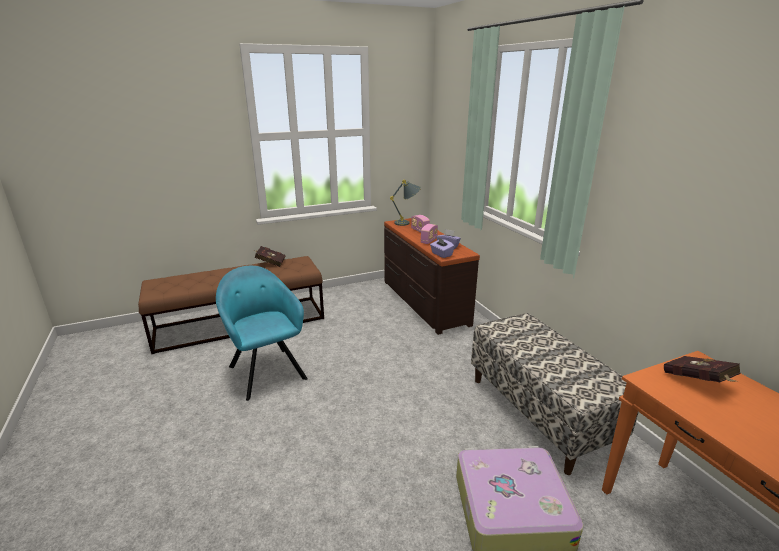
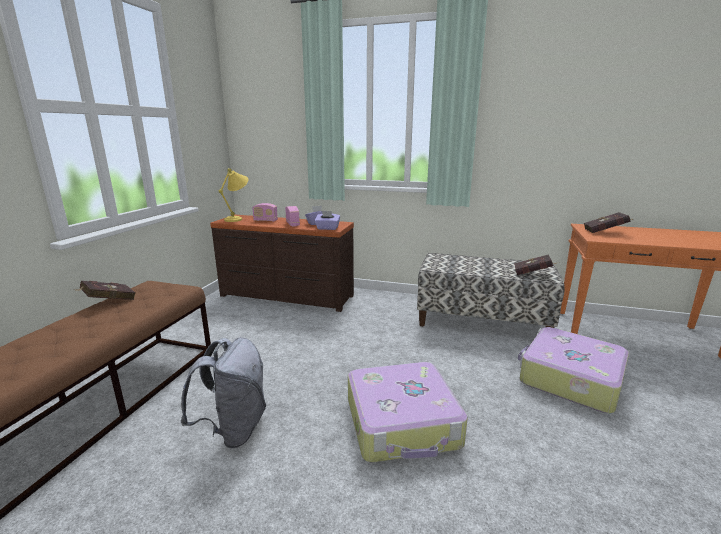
camera: 50 degrees left, 5 degrees down
turquoise armchair [216,266,308,401] -> grey backpack [181,337,266,448]
grey table lamp [390,179,421,226] -> yellow table lamp [218,168,248,222]
none -> suitcase [348,362,468,463]
none -> red book [514,254,557,275]

